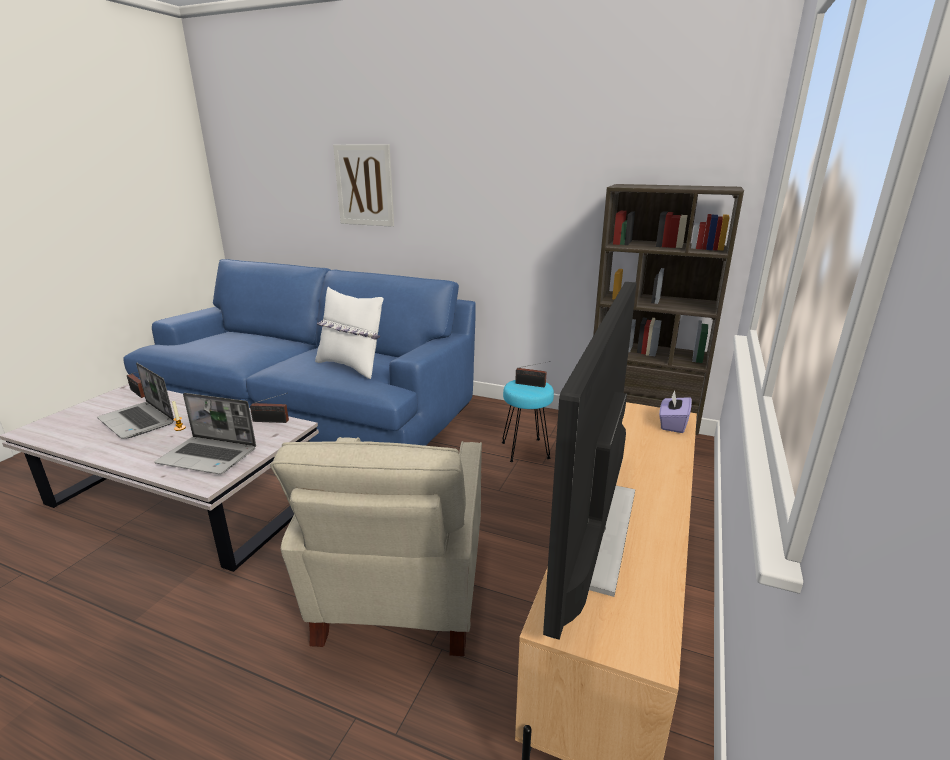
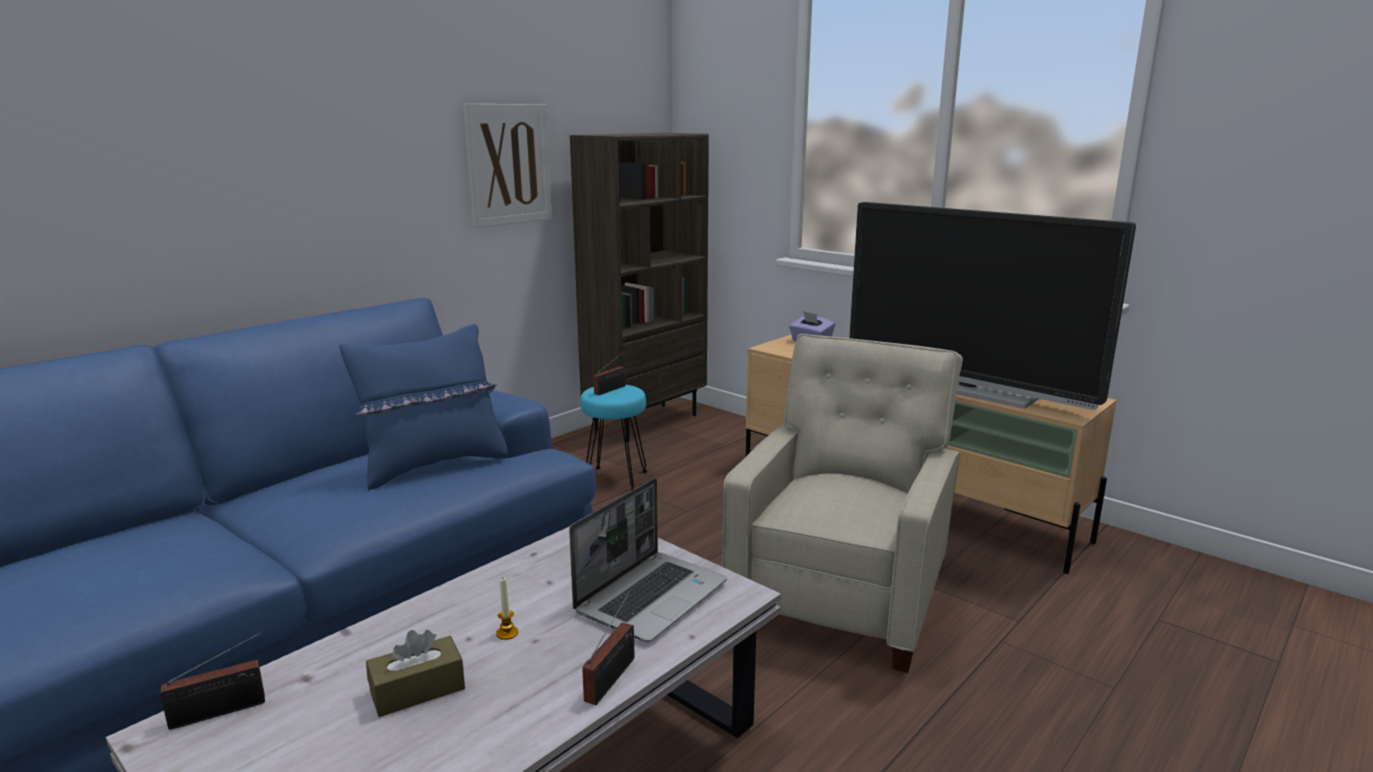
camera: 70 degrees left, 5 degrees down
laptop [97,363,174,439] -> brown tissue box [366,630,465,717]
radio [250,393,289,423] -> radio moved to [582,591,634,705]
beige armchair [270,437,482,656] -> beige armchair turned 90 degrees counterclockwise [722,334,963,673]
white pillow [315,287,384,379] -> blue pillow [339,324,507,490]
picture [333,144,394,227] -> picture moved to [463,104,552,228]

